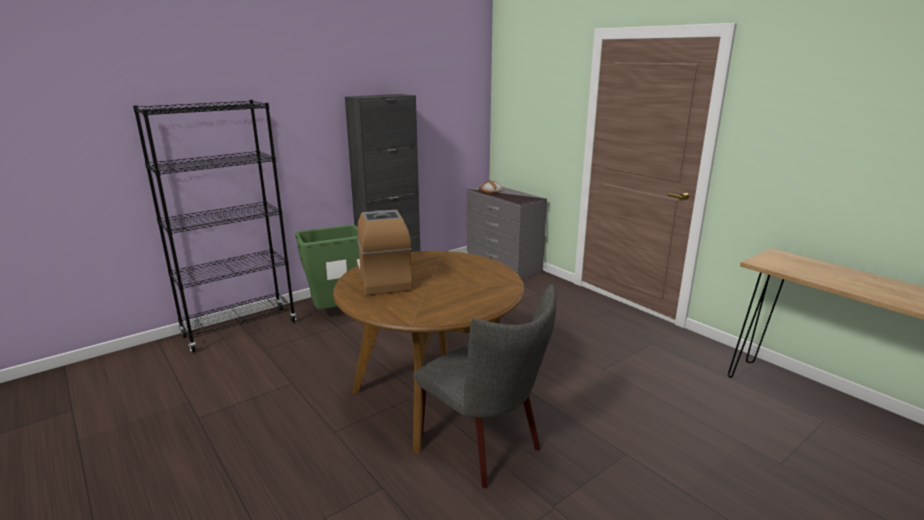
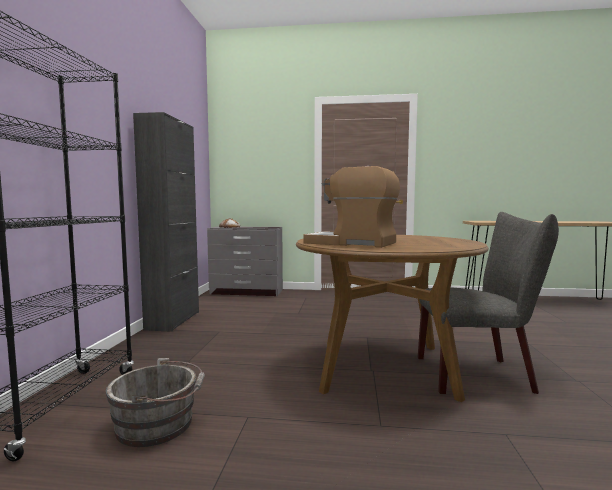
camera: 45 degrees left, 15 degrees down
green trash can [295,225,359,309] -> none
none -> grey bucket [106,358,205,447]

